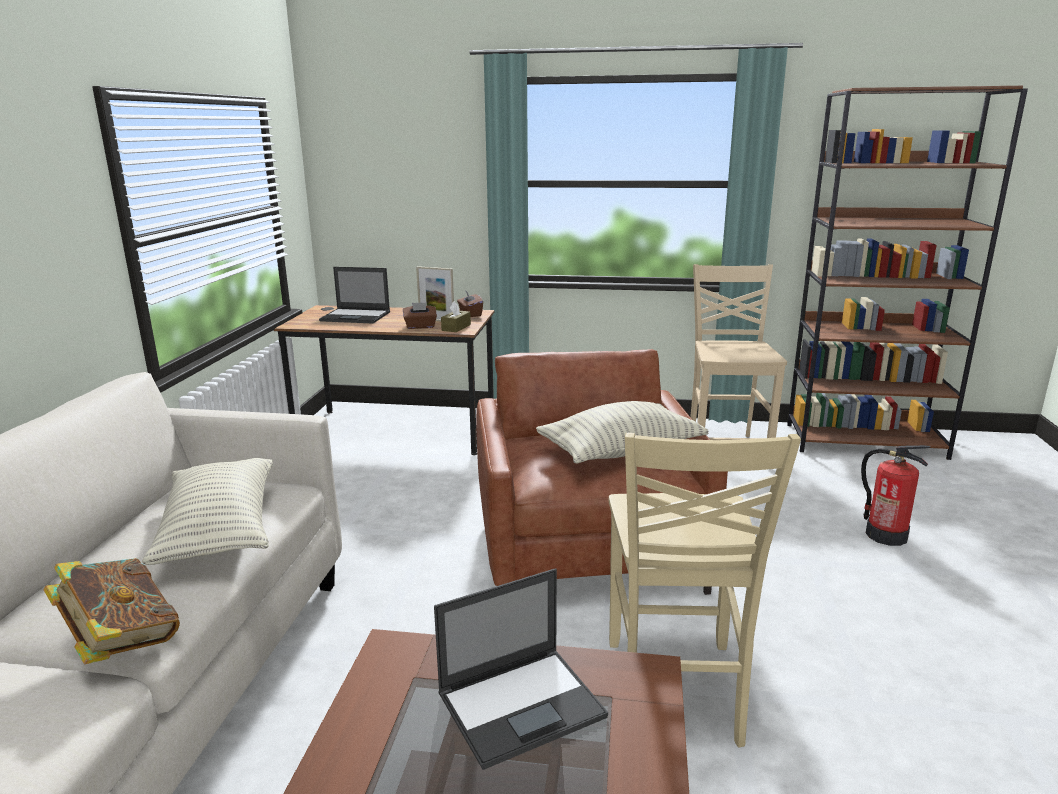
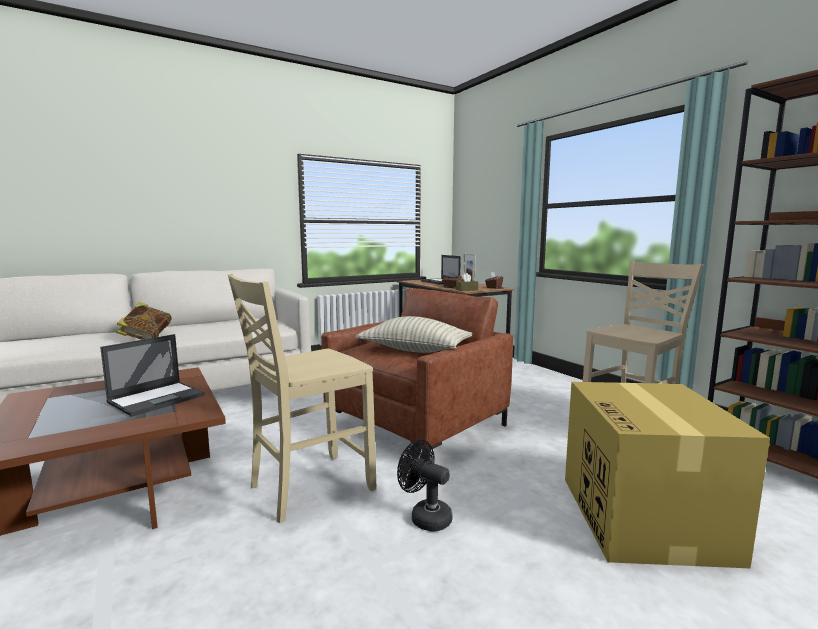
camera: 50 degrees right, 10 degrees down
pillow [142,458,273,565] -> none
laptop [434,568,608,770] -> laptop turned 75 degrees counterclockwise [100,334,205,417]
fire extinguisher [861,445,931,546] -> cardboard box [565,382,770,569]
none -> black fan [397,439,452,532]

